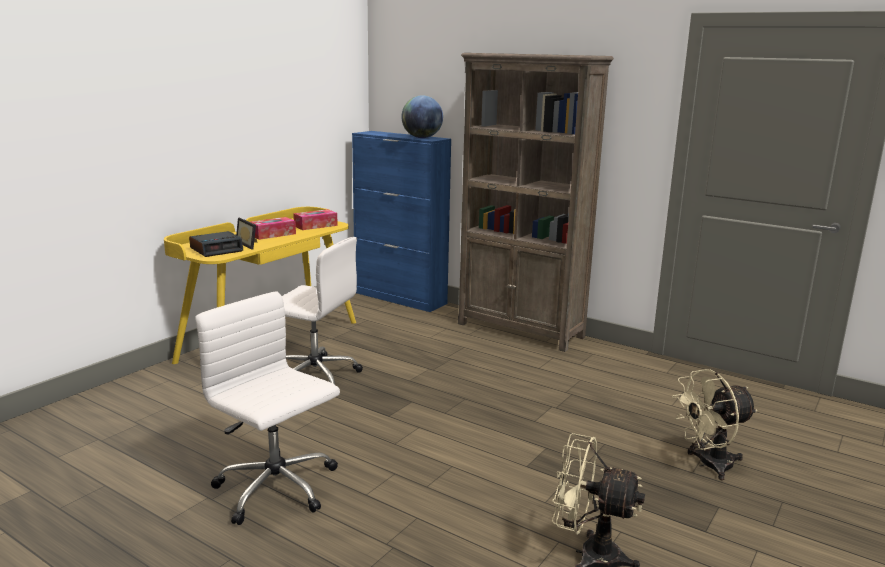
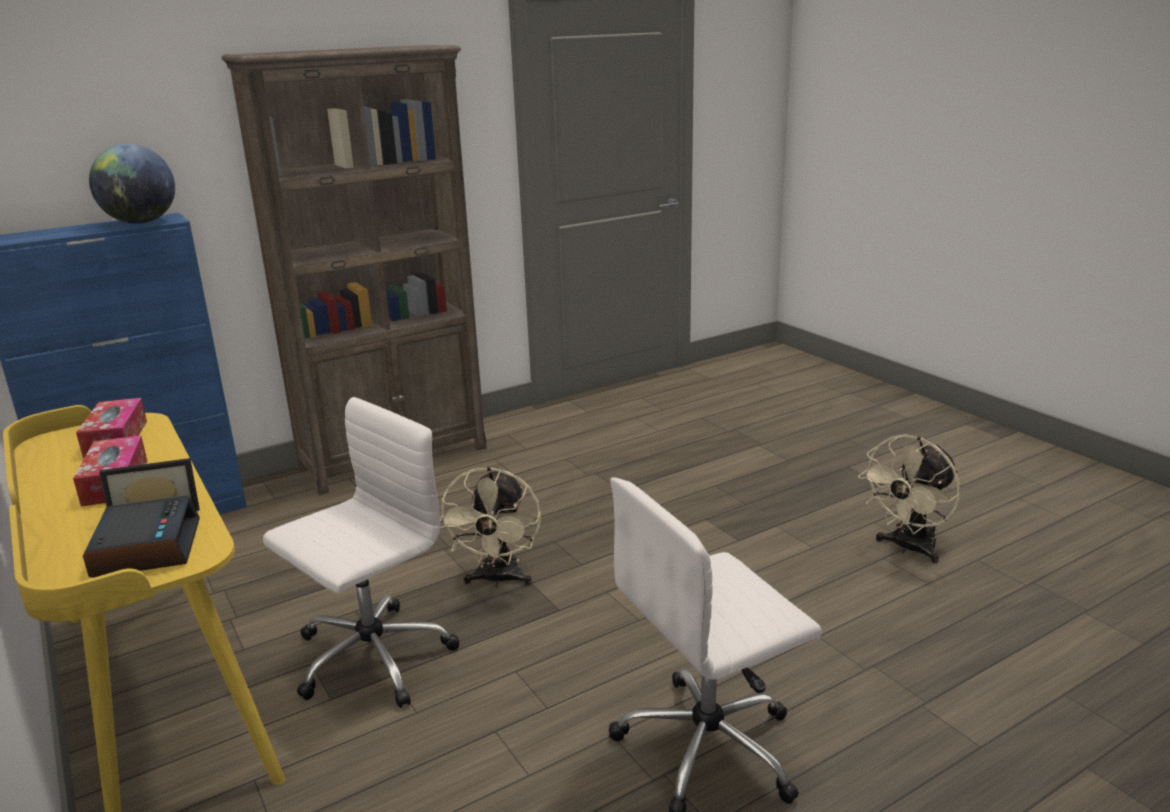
camera: 65 degrees left, 5 degrees up
beige fan [672,369,758,480] -> beige fan moved to [440,467,541,587]

